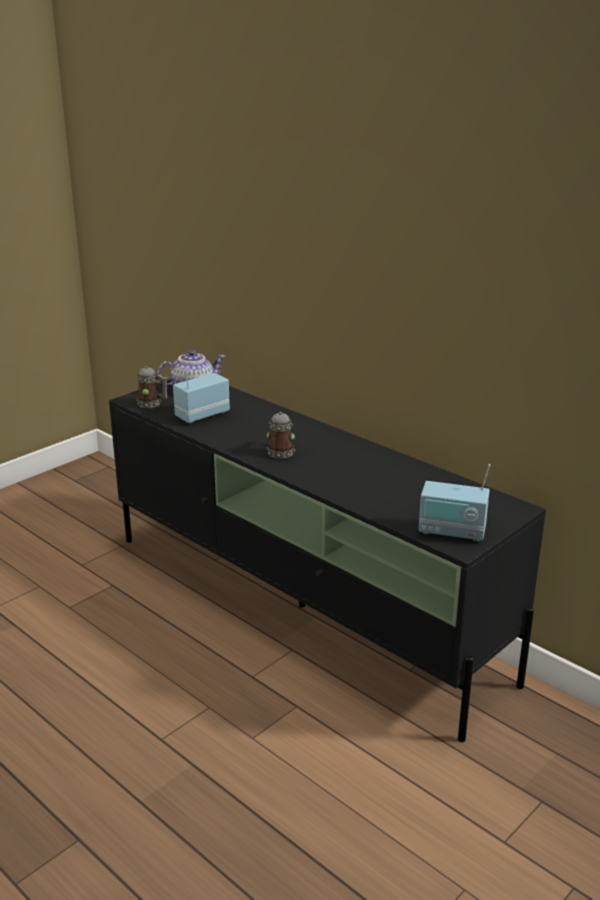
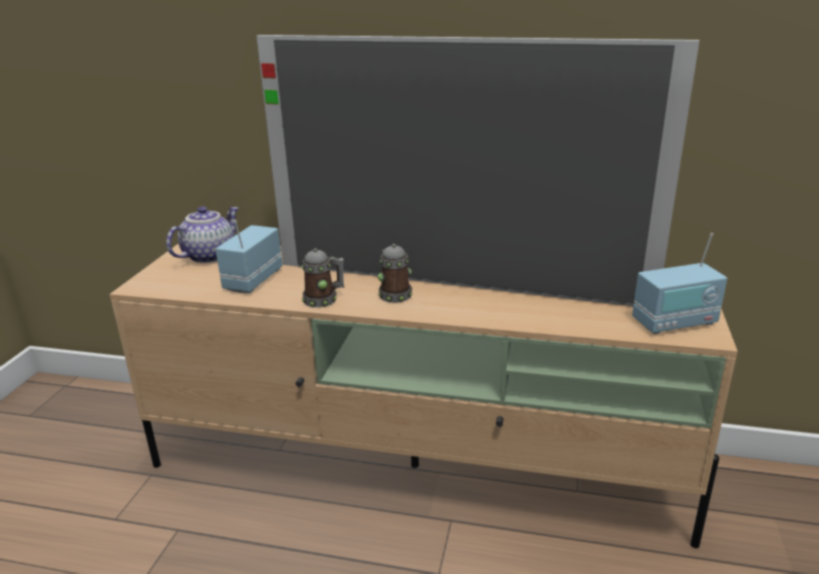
camera: 30 degrees left, 0 degrees up
black tv stand [109,379,546,742] -> beige tv stand [109,243,738,548]
mug [136,366,167,408] -> mug moved to [302,248,344,308]
none -> television [256,35,699,306]

